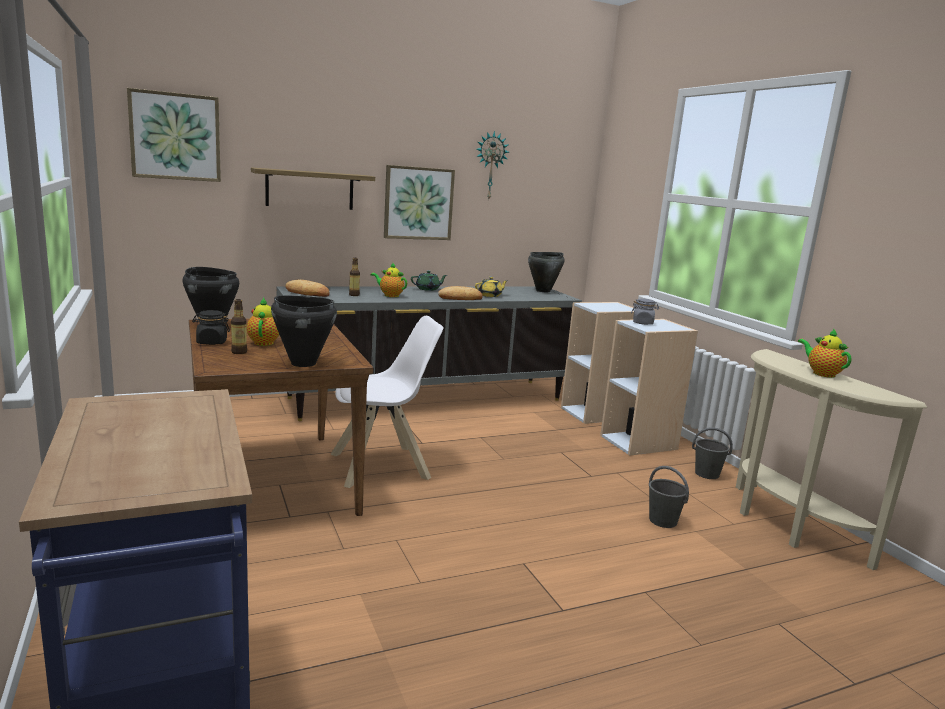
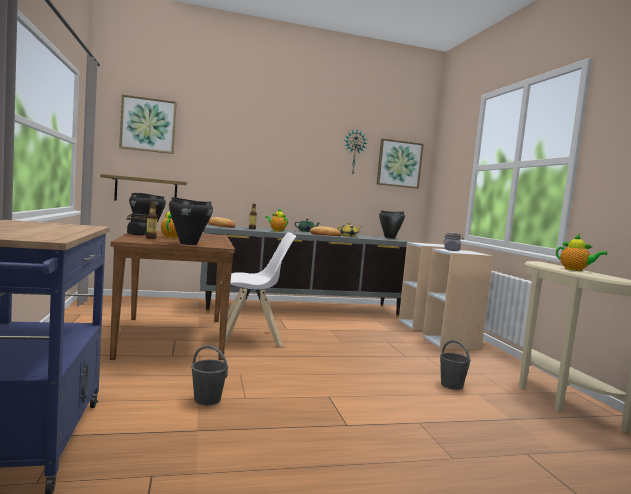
camera: 10 degrees right, 10 degrees down
shelf [251,167,375,210] -> shelf moved to [100,174,187,201]
picture [384,165,455,240] -> picture moved to [377,138,424,189]
grey bucket [692,427,733,479] -> grey bucket moved to [191,345,228,405]
teapot [798,328,851,378] -> teapot turned 150 degrees clockwise [556,234,608,271]

